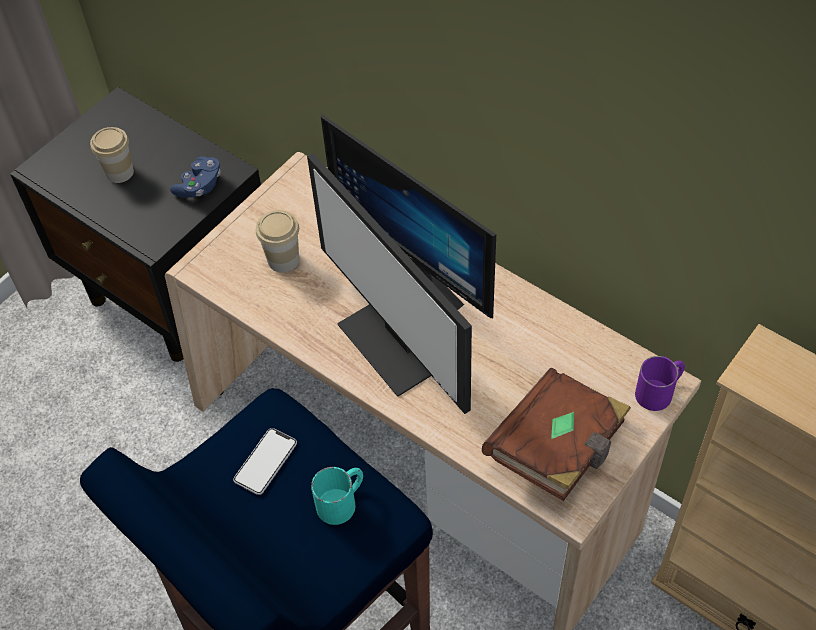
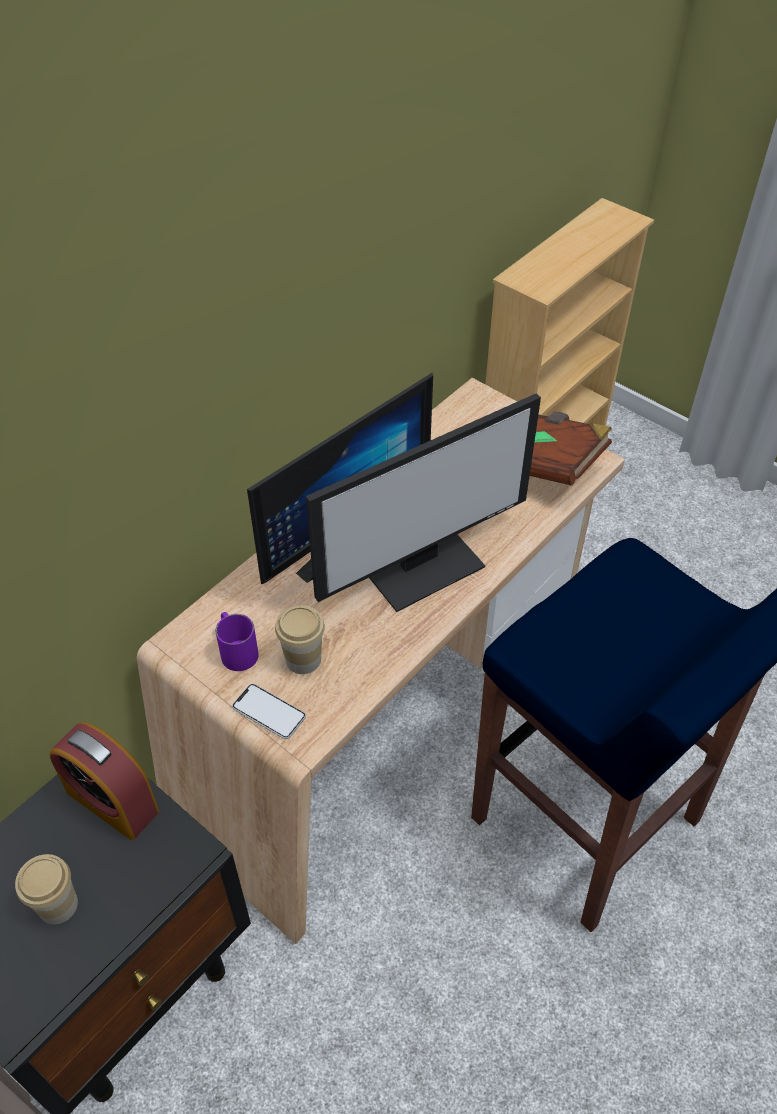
camera: 90 degrees left, 5 degrees down
blue game controller [170,156,221,198] -> alarm clock [49,722,159,840]
phone [233,428,297,495] -> phone moved to [232,684,306,739]
turquoise mug [311,467,363,525] -> none
purple mug [635,356,685,411] -> purple mug moved to [216,612,259,671]

